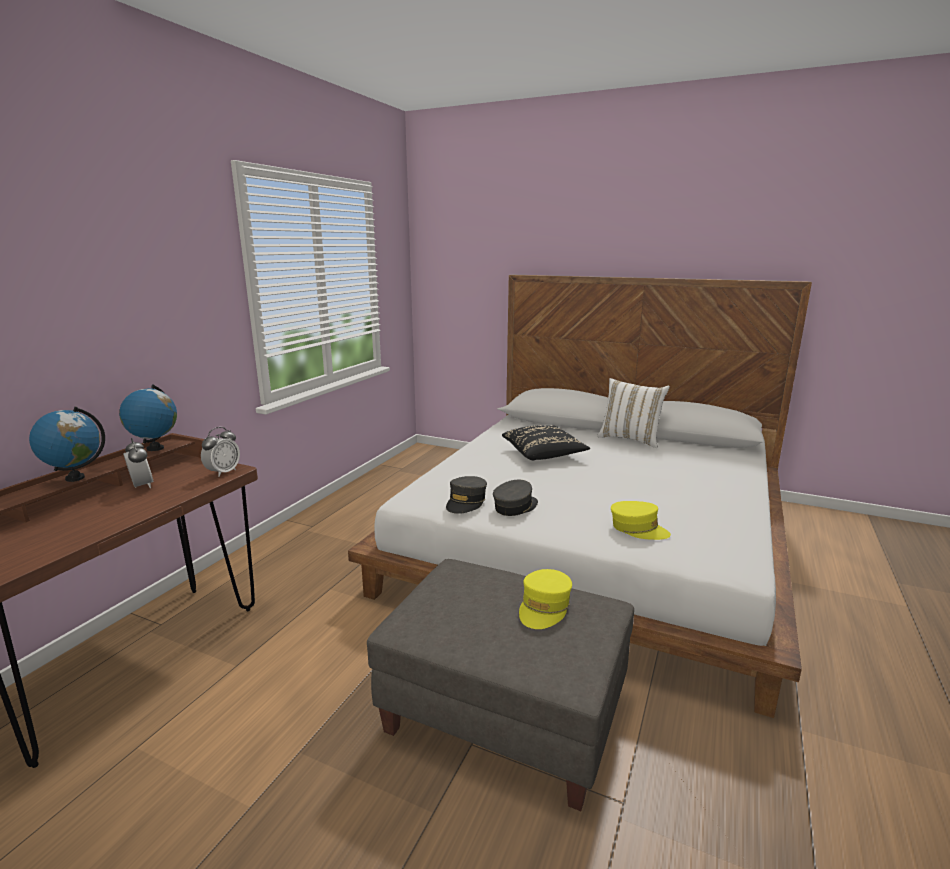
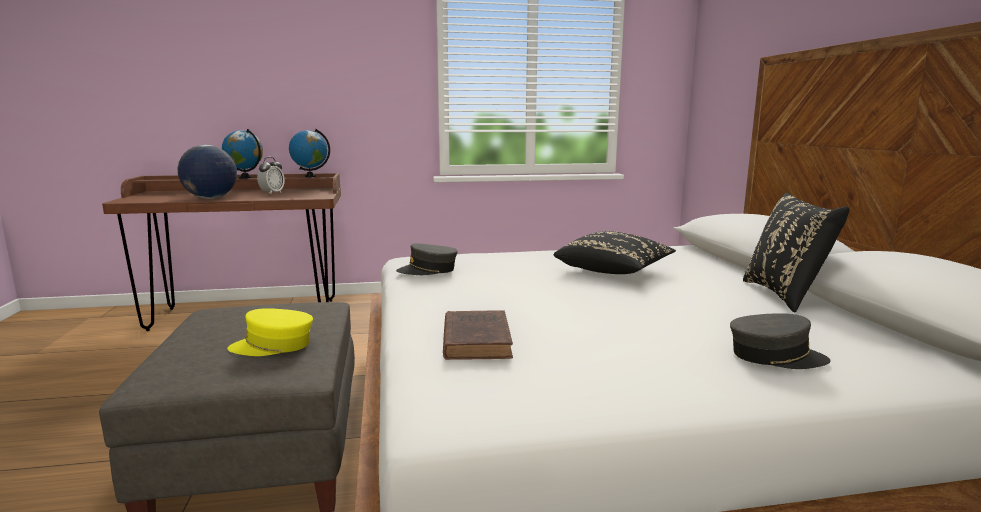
camera: 55 degrees right, 5 degrees down
alarm clock [201,427,240,477] -> none
grey cap [493,480,538,516] -> grey cap moved to [730,313,831,369]
white pillow [597,378,670,448] -> black pillow [743,193,850,312]
yellow cap [611,501,671,540] -> brown book [443,310,513,360]
none -> globe [178,145,237,199]

